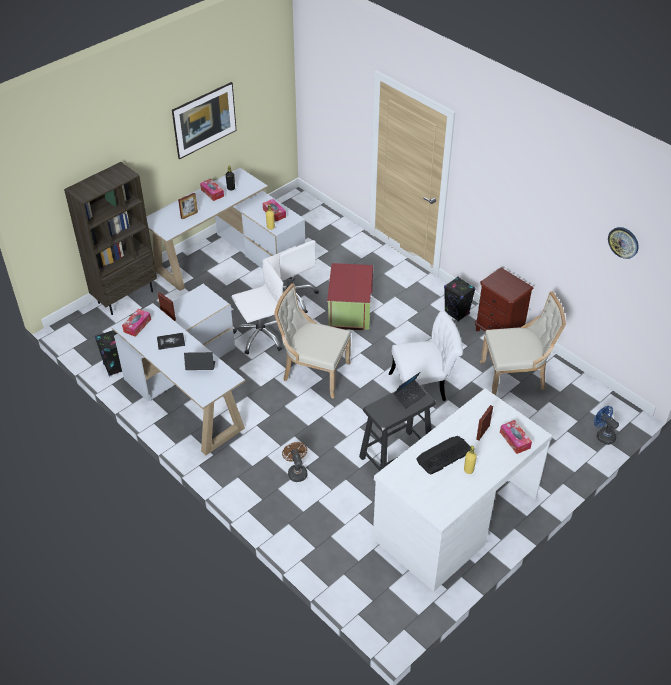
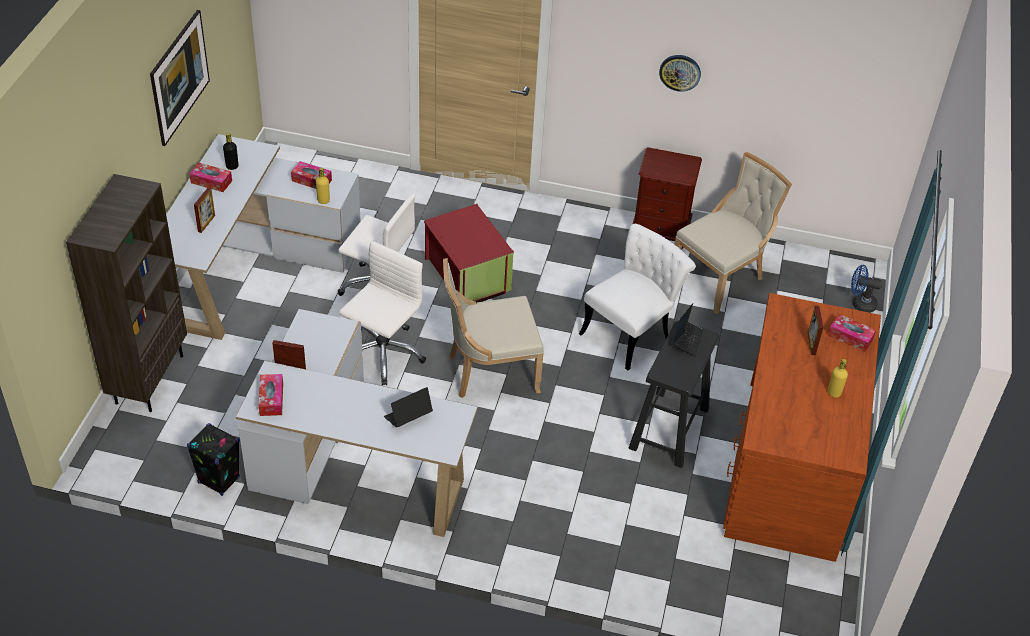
camera: 35 degrees left, 0 degrees up
book [157,333,185,350] -> none
brown fan [282,442,307,482] -> none
white desk [373,388,552,591] -> brown desk [723,293,881,562]
keyboard [416,436,471,474] -> none
black speaker [444,277,476,322] -> none
wall clock [608,227,639,259] -> wall clock moved to [659,55,701,92]

